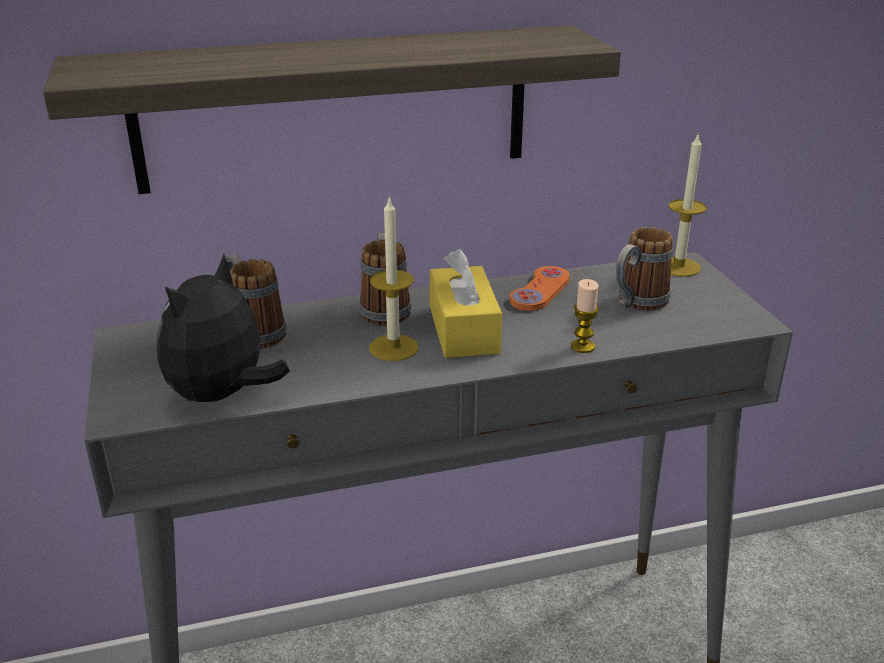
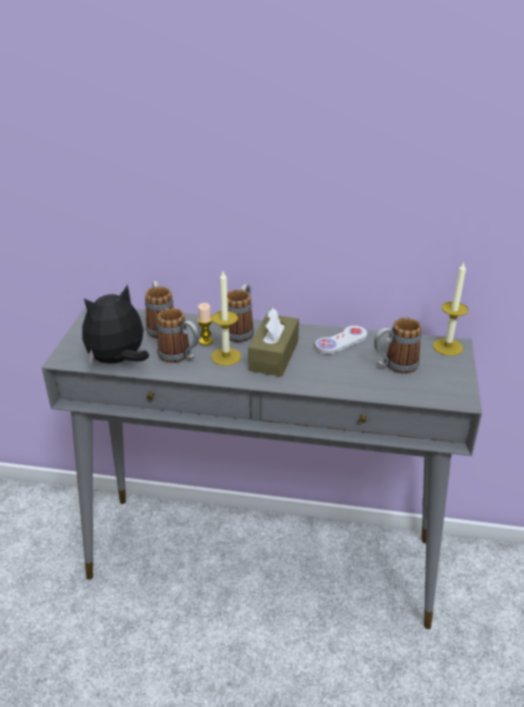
camera: 25 degrees right, 5 degrees up
shelf [43,25,621,194] -> none
yellow tissue box [430,249,502,358] -> brown tissue box [248,308,299,377]
orange game controller [510,266,570,311] -> white game controller [315,326,367,354]
candle [571,279,599,353] -> candle moved to [198,303,213,346]
none -> mug [157,308,199,363]

